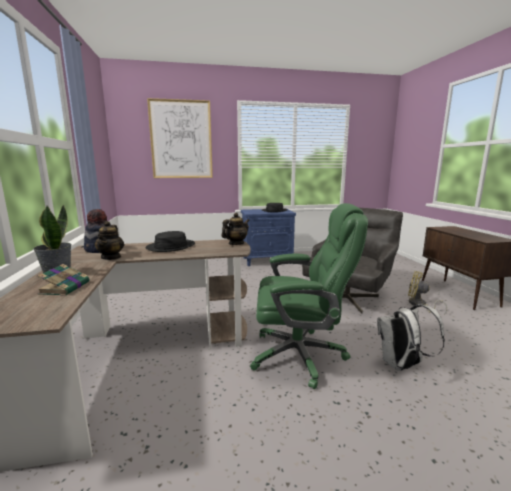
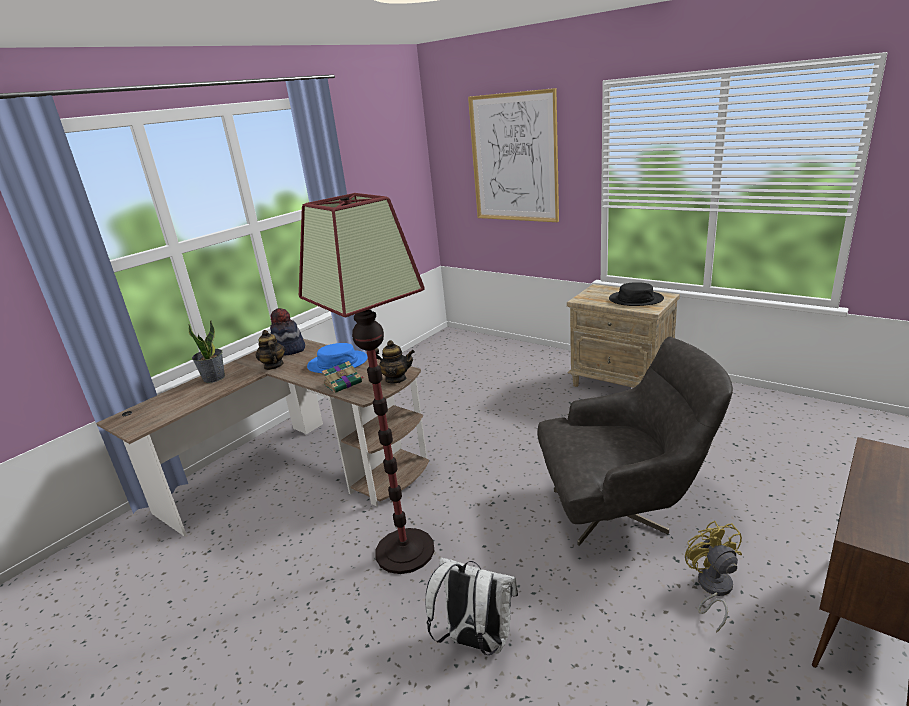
camera: 50 degrees right, 10 degrees up
book [37,264,89,296] -> book moved to [322,361,365,393]
teapot [95,221,124,260] -> teapot turned 105 degrees clockwise [255,330,285,370]
black hat [146,231,195,252] -> blue hat [307,343,368,373]
blue nightstand [241,209,296,266] -> beige nightstand [567,284,680,388]
green office chair [250,203,368,389] -> floor lamp [299,193,434,574]

